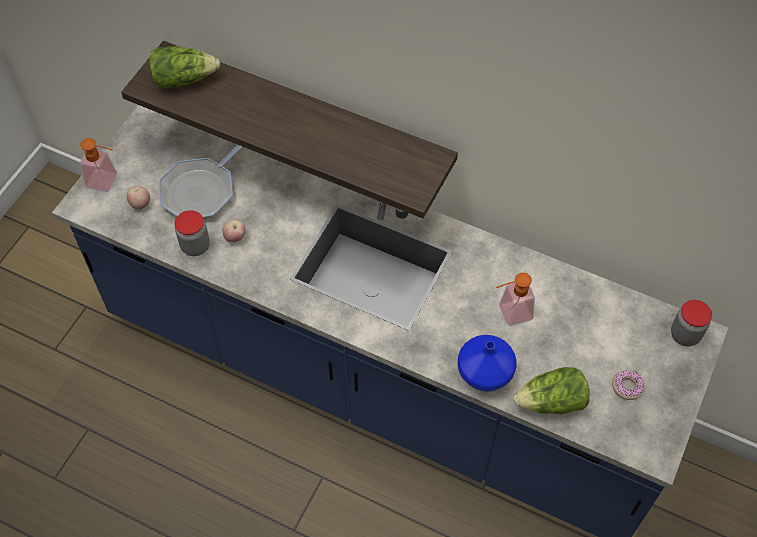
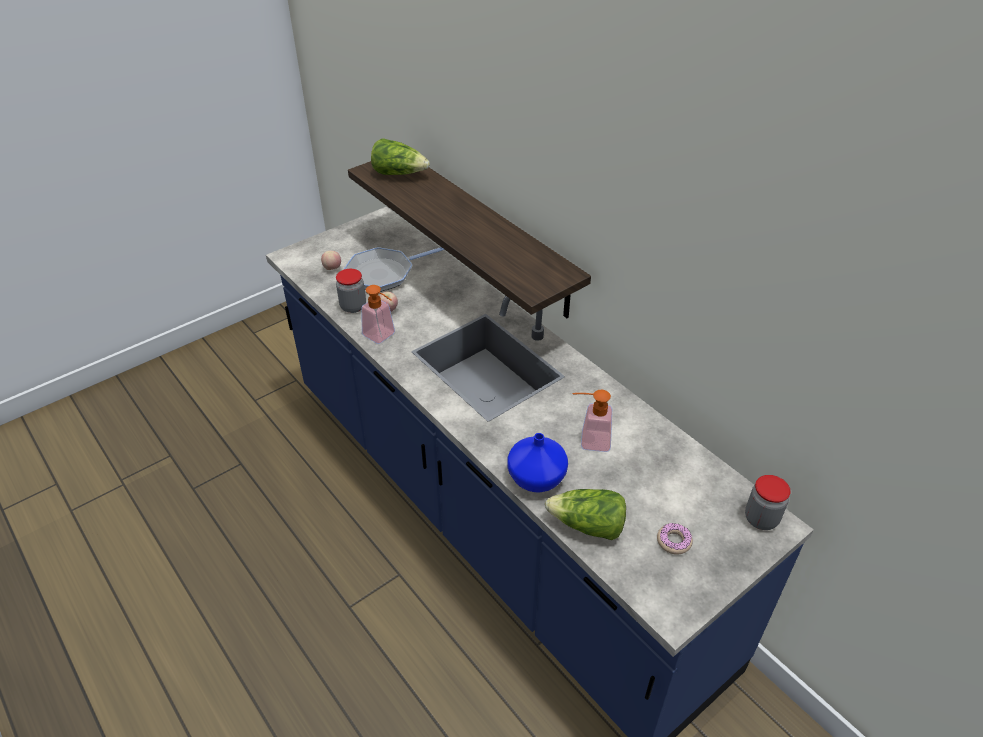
camera: 25 degrees right, 15 degrees down
soap dispenser [80,138,117,192] -> soap dispenser moved to [361,285,395,344]

